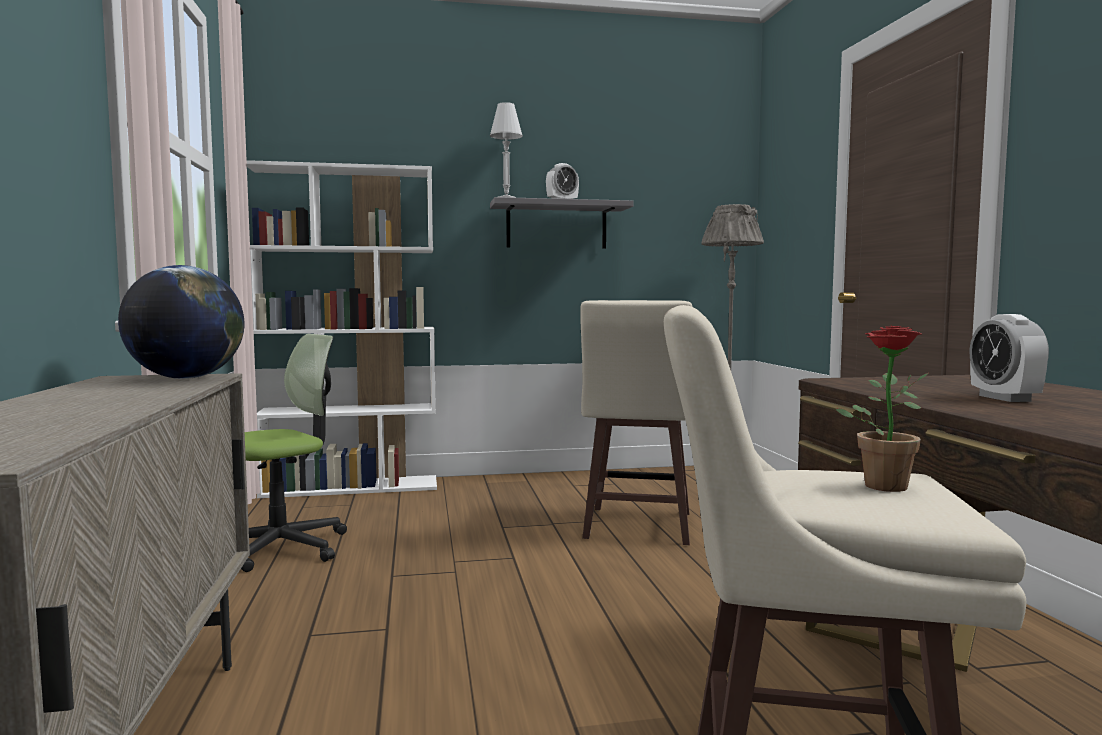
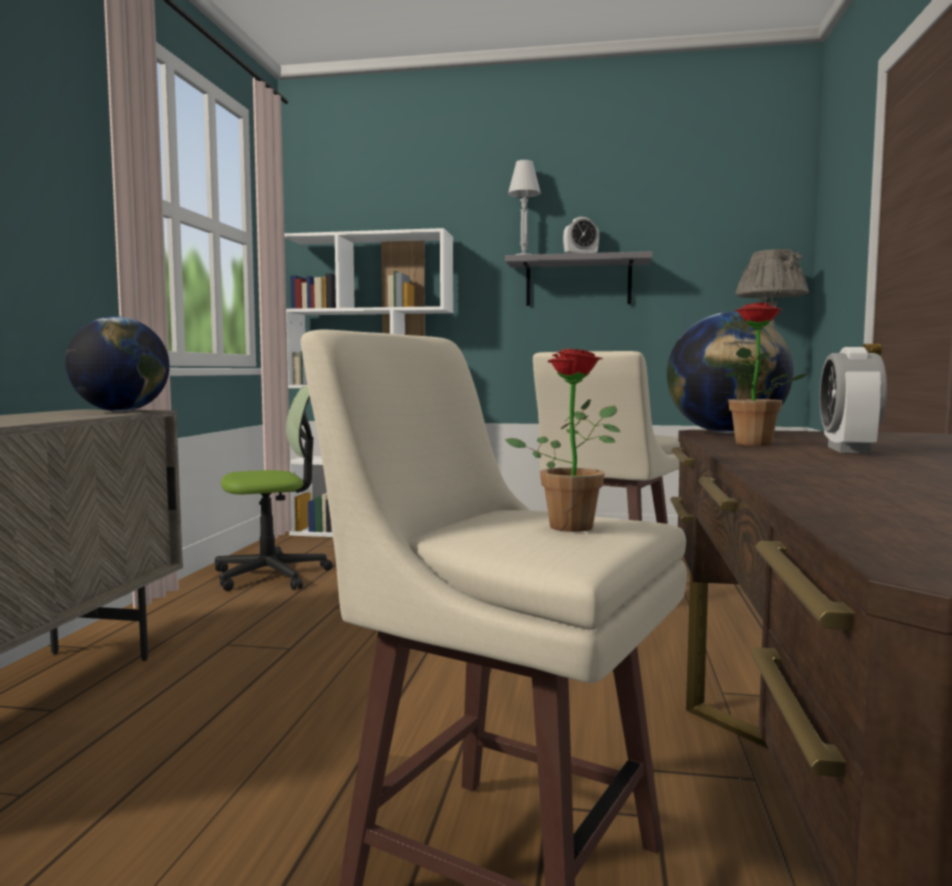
camera: 20 degrees right, 0 degrees up
none -> globe [667,312,793,433]
none -> potted plant [724,302,808,446]

